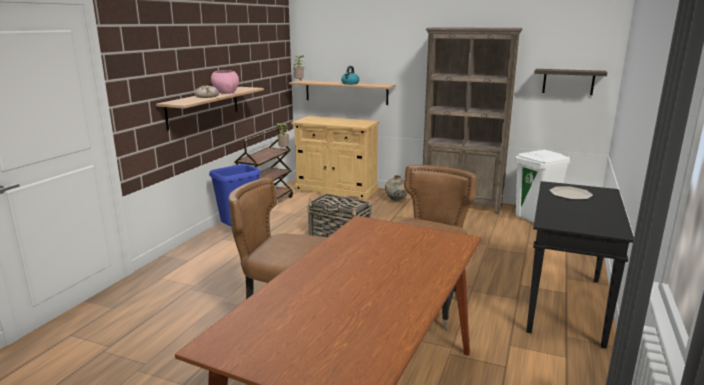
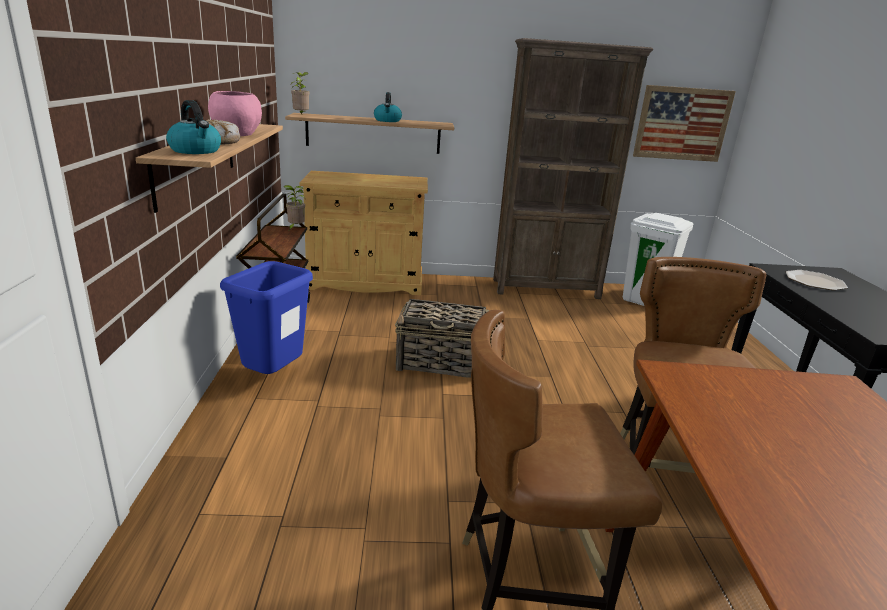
camera: 25 degrees left, 5 degrees up
beige vase [385,175,408,201] -> none
shelf [534,69,607,95] -> picture [633,85,736,162]
none -> kettle [166,100,221,154]

